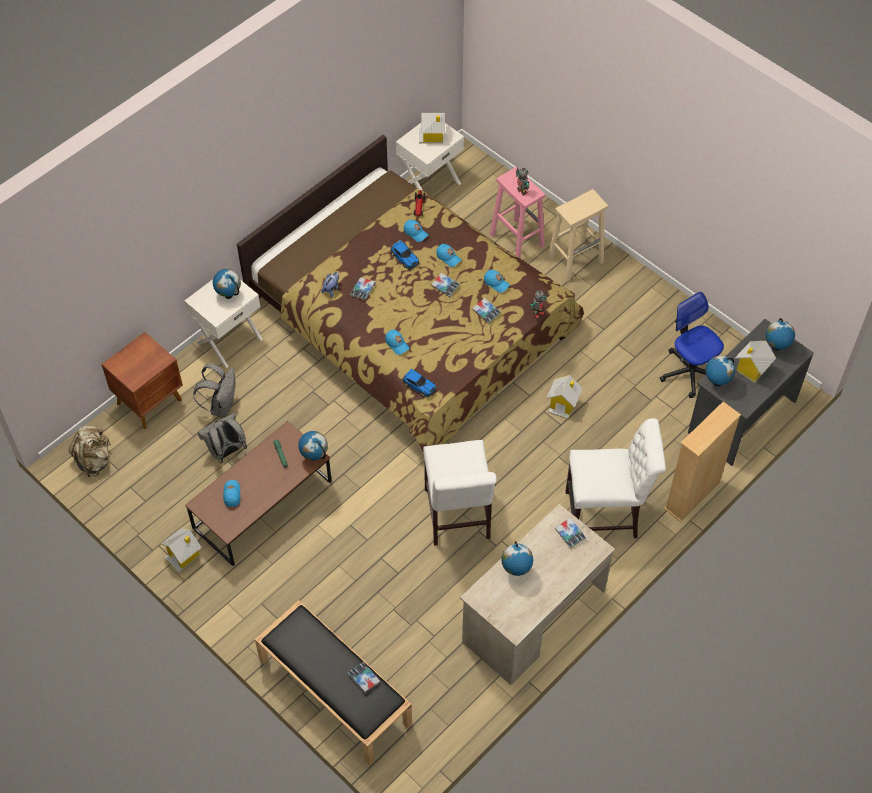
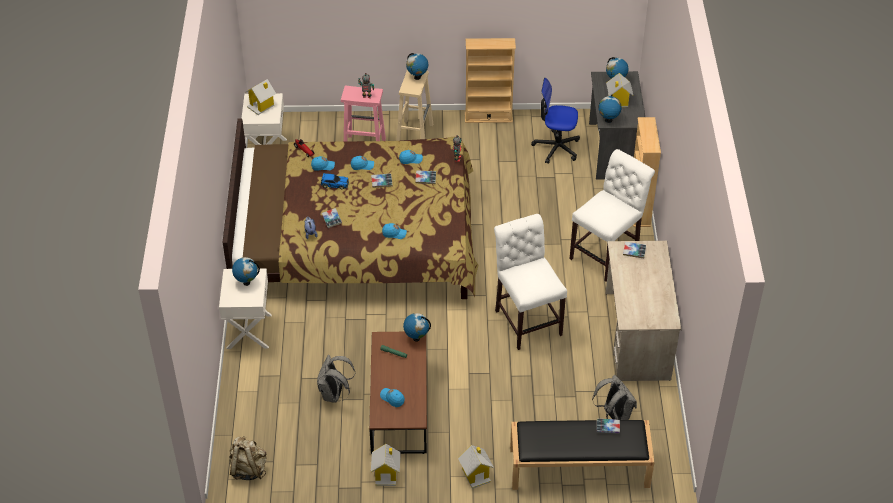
camera: 45 degrees left, 10 degrees down
brown nightstand [101,332,183,429] -> none
grey backpack [193,363,236,417] -> grey backpack moved to [592,375,637,420]
toy car [403,369,436,397] -> none
white chair [423,440,497,546] -> white chair turned 150 degrees counterclockwise [494,214,567,350]
globe [501,541,533,576] -> globe moved to [406,53,428,80]
toy house [546,375,583,419] -> toy house moved to [458,445,494,489]
none -> beige bookcase [465,38,516,123]

